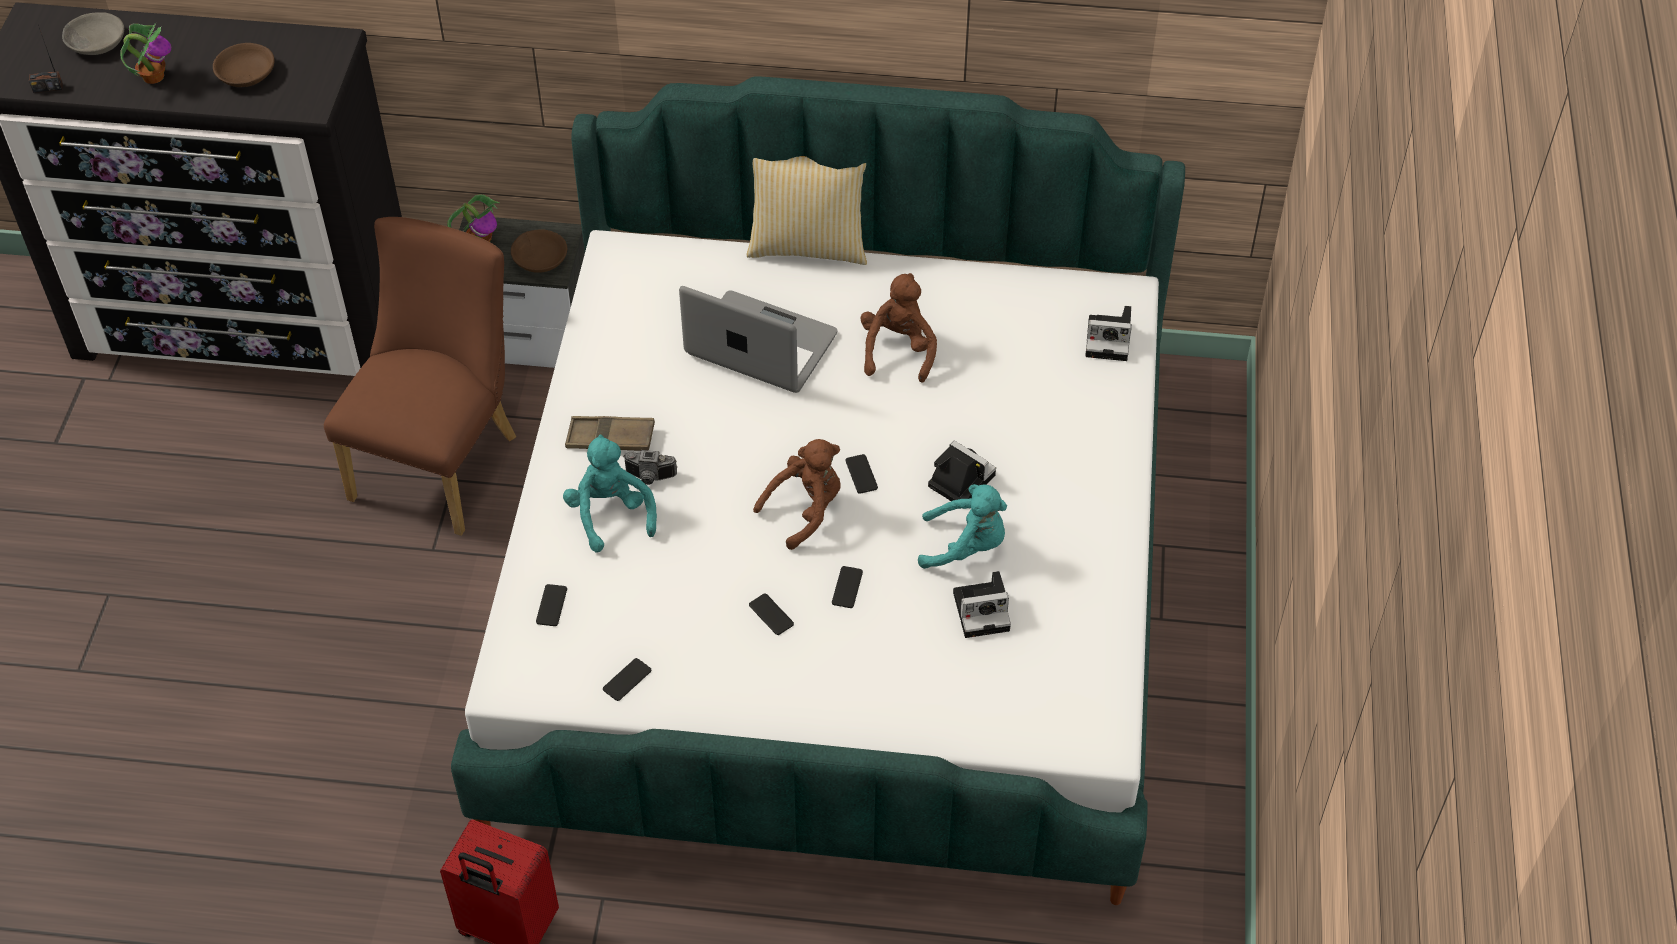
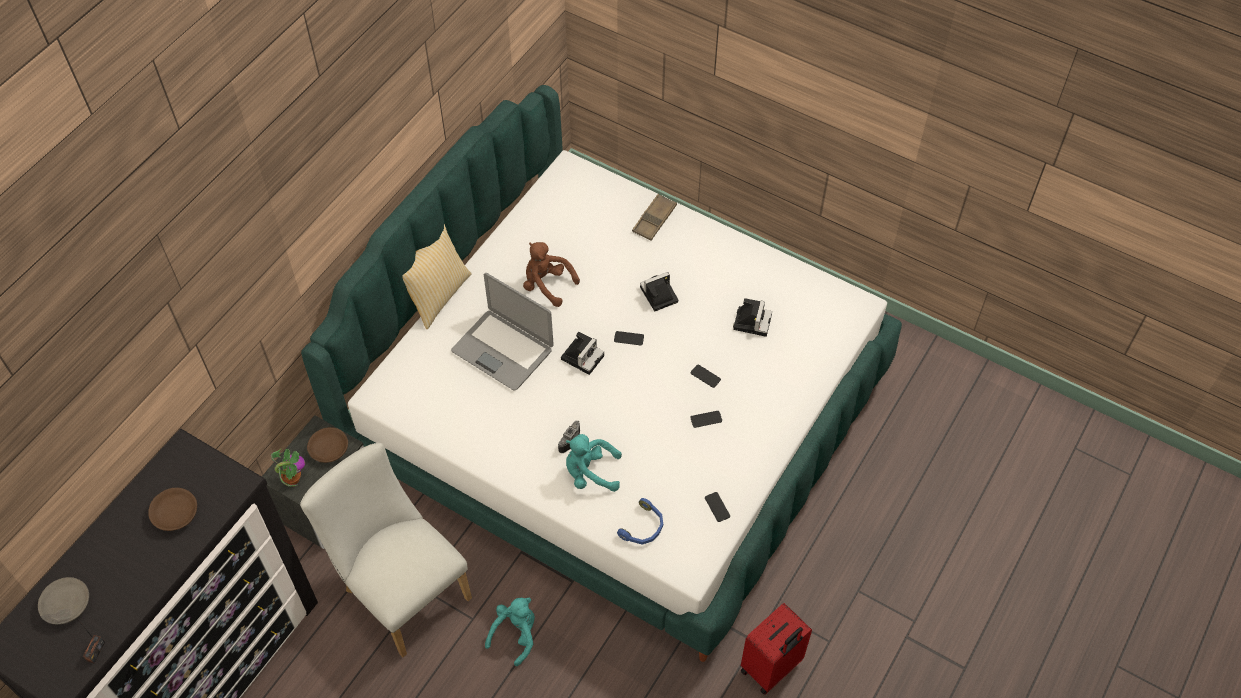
camera: 65 degrees left, 5 degrees up
potted plant [121,23,171,84] -> none
brown chair [324,217,516,536] -> white chair [300,443,472,657]
phone [536,584,567,626] -> blue headphones [617,498,663,545]
brown tray [565,416,655,451] -> brown tray moved to [632,194,677,241]
laptop [679,286,837,393] -> laptop turned 105 degrees counterclockwise [451,273,554,390]
brown plush toy [753,439,841,550] -> none
turquoise plush toy [918,484,1007,569] -> turquoise plush toy moved to [485,598,535,666]
camera [1085,306,1132,361] -> camera moved to [561,332,604,375]

